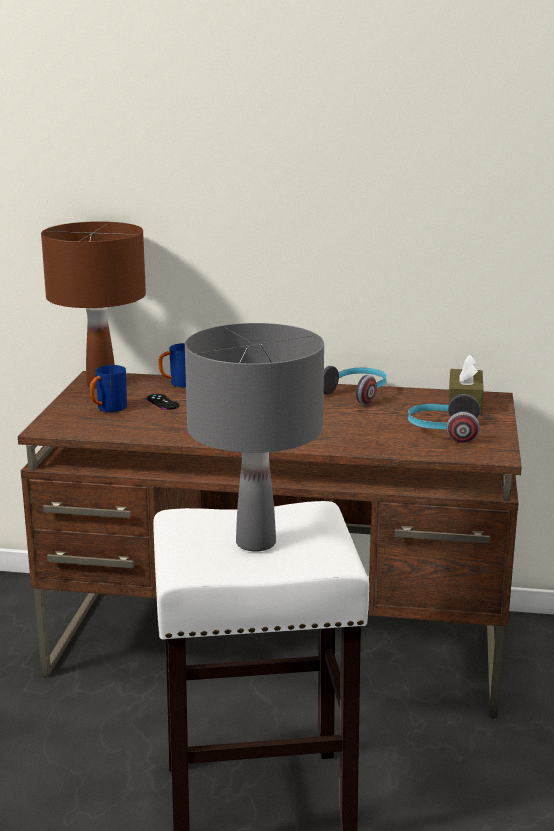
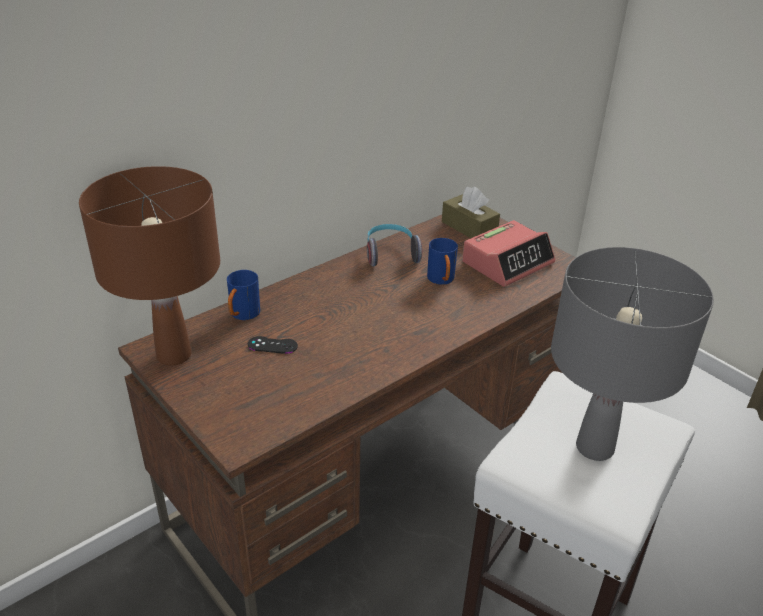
camera: 50 degrees left, 15 degrees up
blue mug [90,365,127,412] -> blue mug moved to [427,238,458,285]
headphones [408,394,480,443] -> alarm clock [462,220,555,287]

